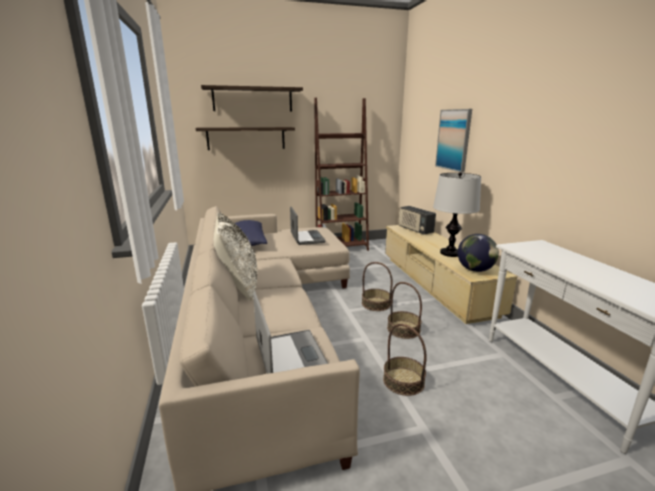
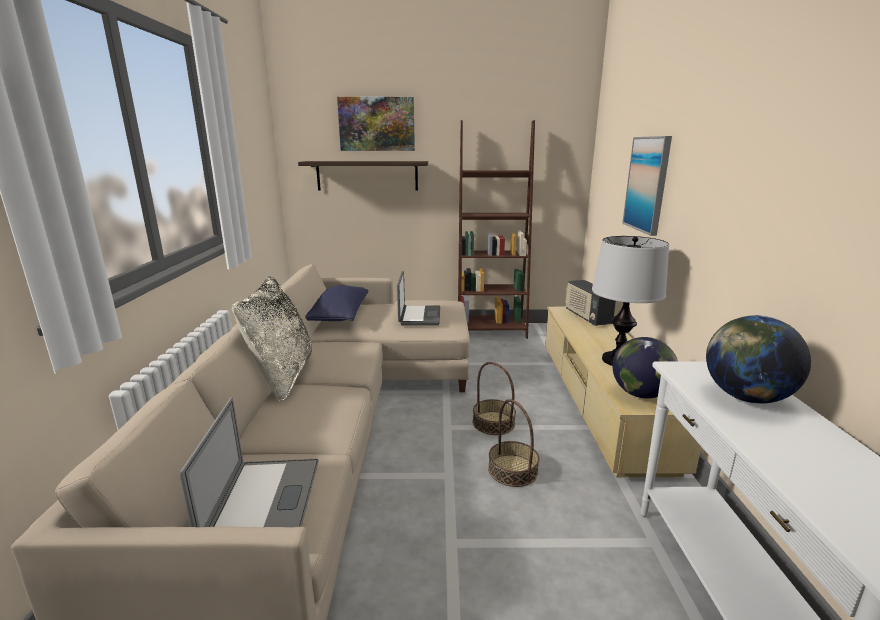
camera: 15 degrees right, 0 degrees up
shelf [201,85,303,112] -> picture [337,97,415,151]
basket [383,324,427,396] -> none
none -> globe [706,315,811,403]

